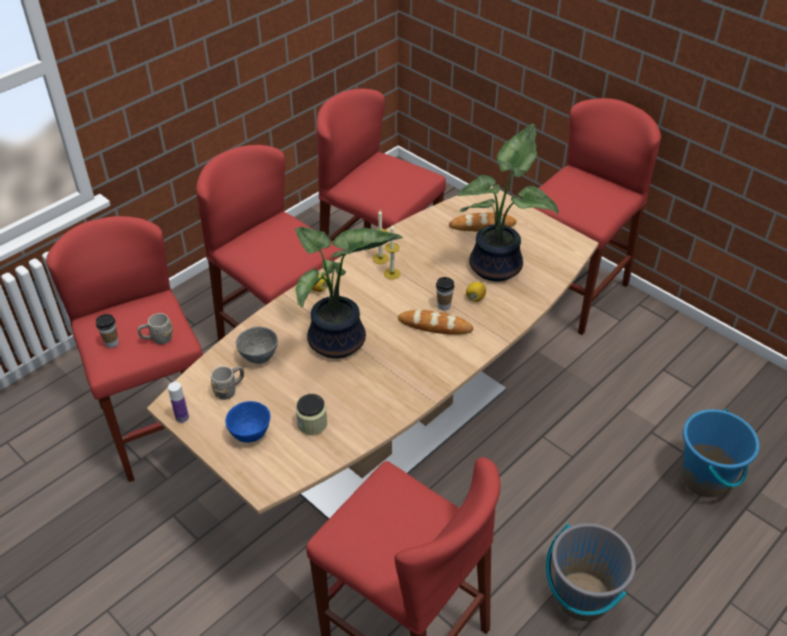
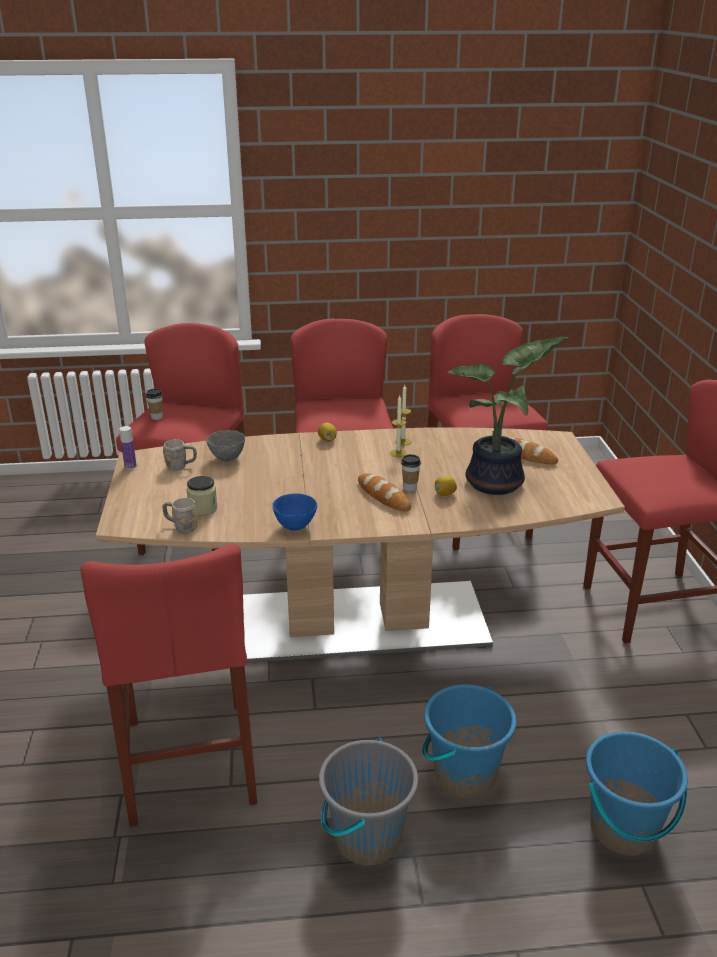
camera: 40 degrees right, 15 degrees down
grey mug [137,313,173,345] -> grey mug moved to [162,498,197,533]
blue bowl [225,401,270,443] -> blue bowl moved to [272,494,317,531]
potted plant [294,227,403,359] -> none
none -> blue bucket [422,684,516,799]

